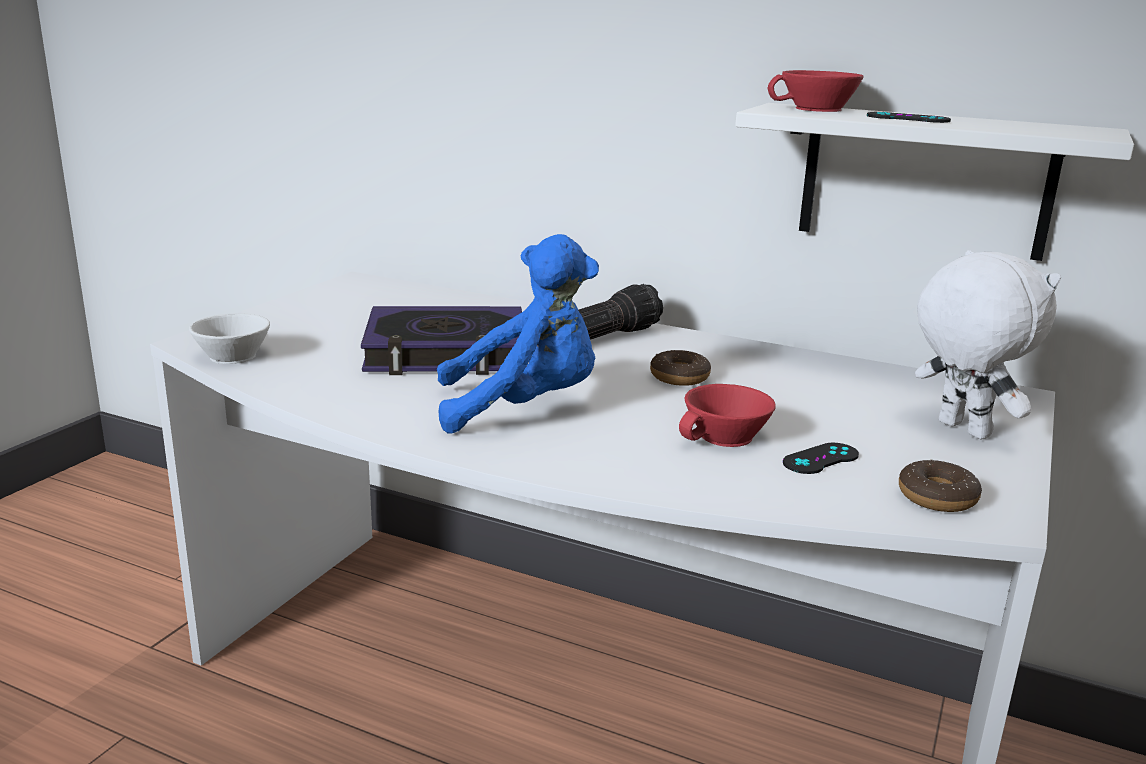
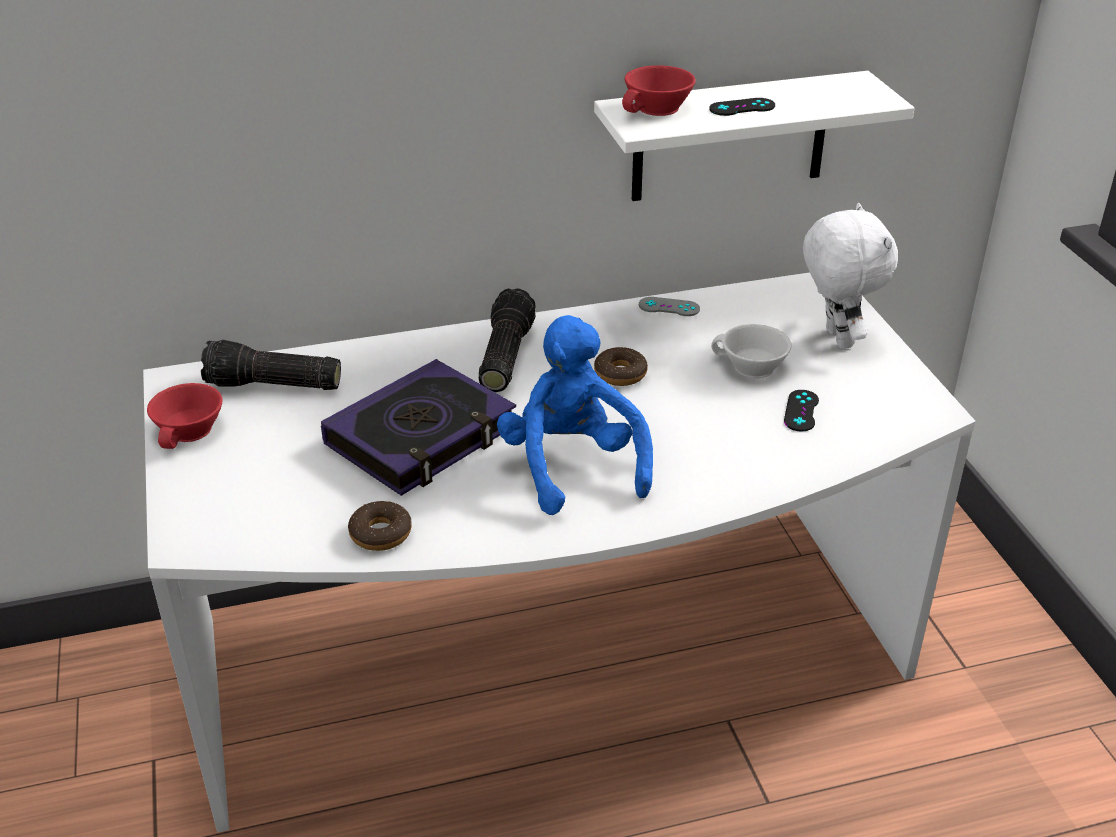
camera: 40 degrees left, 15 degrees up
white cup [189,313,270,364] -> white cup moved to [711,324,792,378]
blue plush toy [437,234,599,433] -> blue plush toy turned 60 degrees counterclockwise [497,315,653,515]
red cup [679,384,776,447] -> red cup moved to [147,383,222,449]
donut [899,459,982,512] -> donut moved to [348,501,412,551]
white plush toy [915,250,1061,439] -> white plush toy turned 60 degrees clockwise [803,203,898,349]
none -> flashlight [201,340,341,390]
none -> grey game controller [639,297,700,316]

